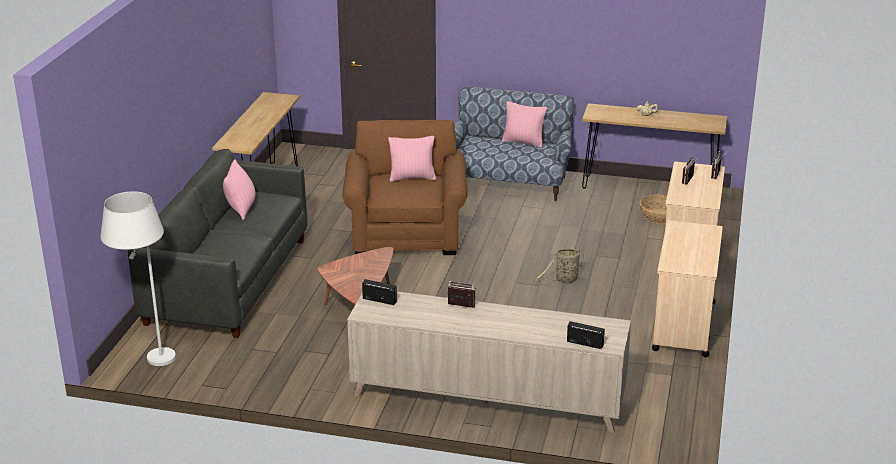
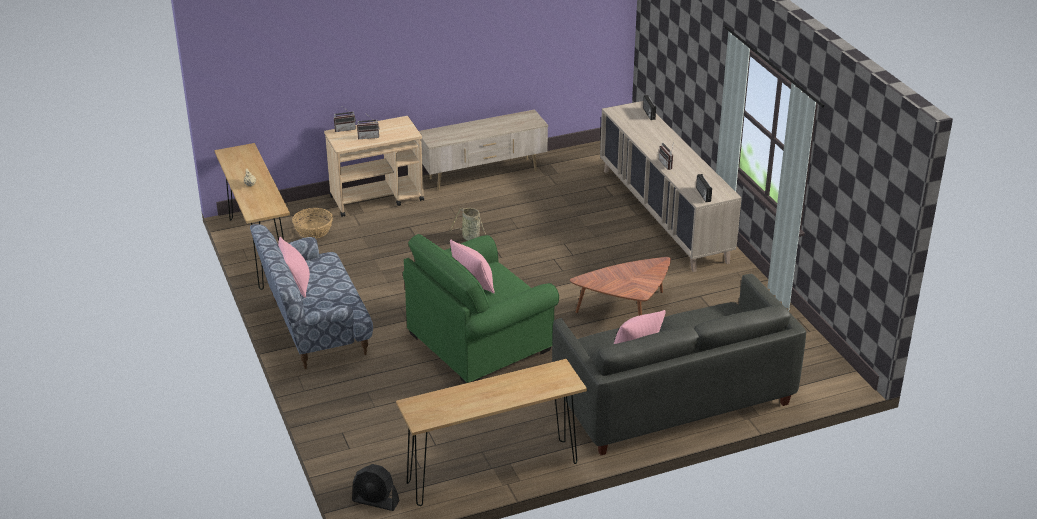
camera: 125 degrees left, 5 degrees up
white floor lamp [100,191,176,366] -> none
brown armchair [342,120,467,255] -> green armchair [403,234,559,384]
beige cart [652,220,723,357] -> beige tv stand [419,109,548,191]
none -> black fan [352,464,400,511]

